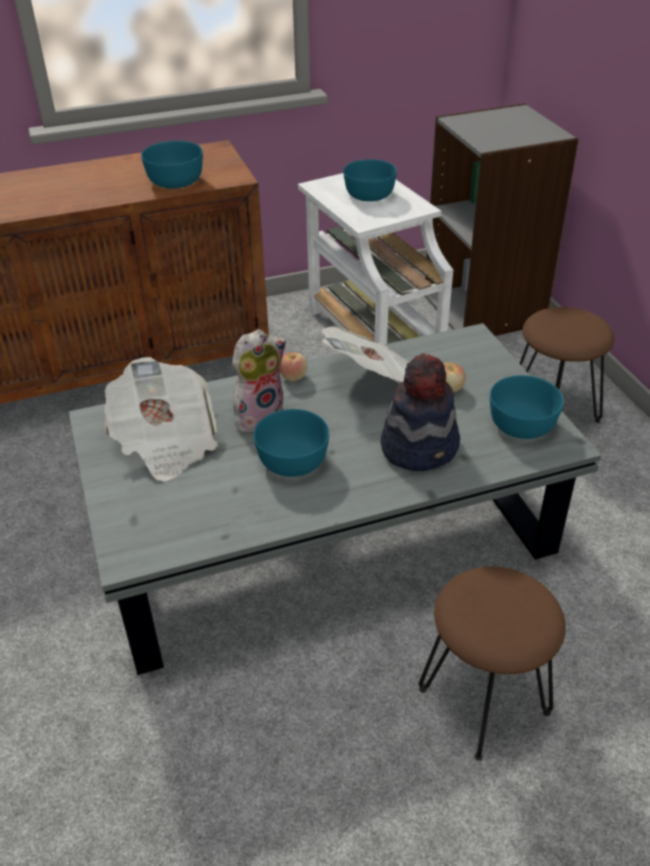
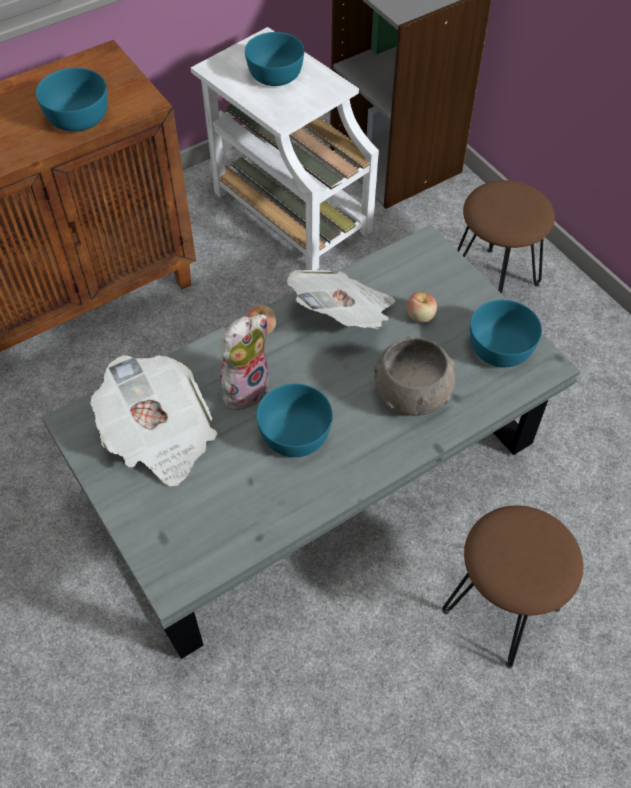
camera: 15 degrees left, 15 degrees up
hat [381,353,460,471] -> grey bowl [374,336,455,416]

